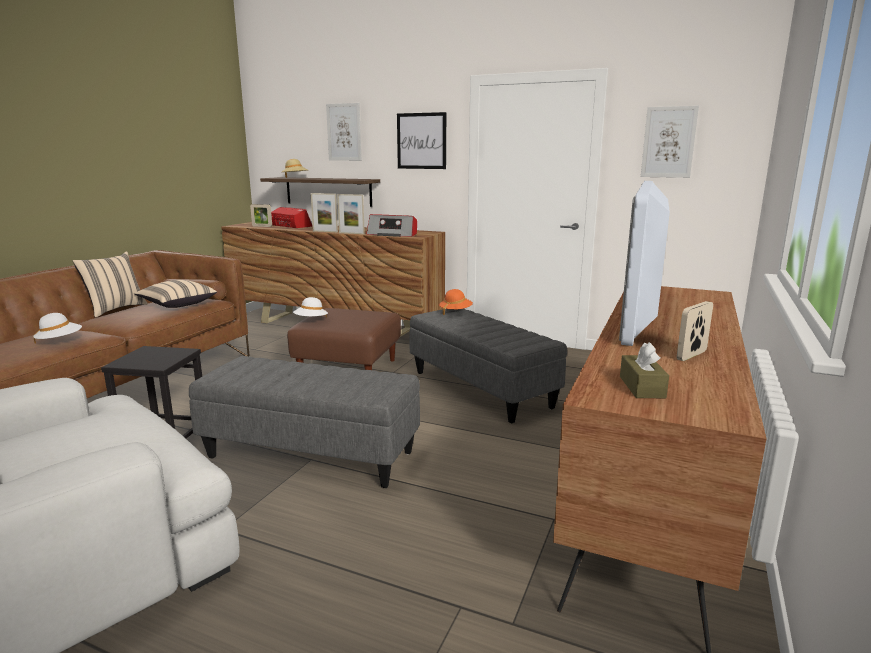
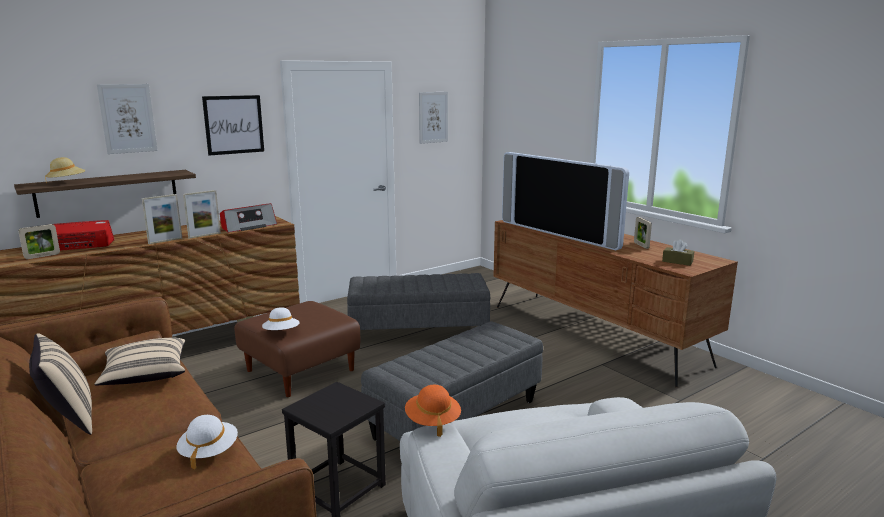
camera: 60 degrees left, 0 degrees up
orange hat [439,289,473,315] -> orange hat moved to [405,385,461,437]

